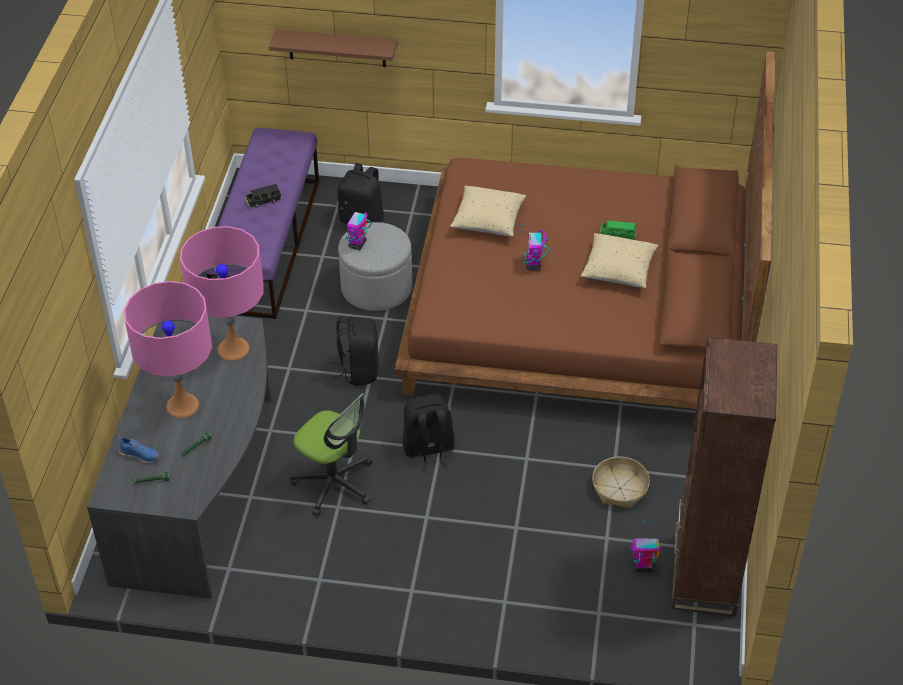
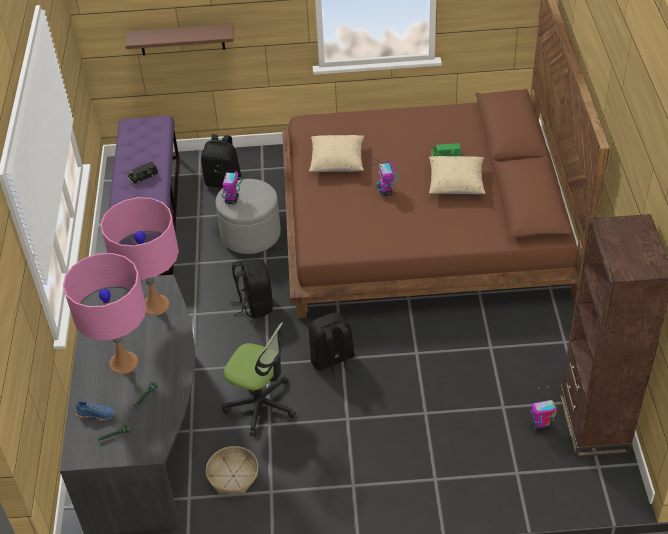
camera: 10 degrees left, 0 degrees up
basket [592,457,650,508] -> basket moved to [206,446,258,494]

